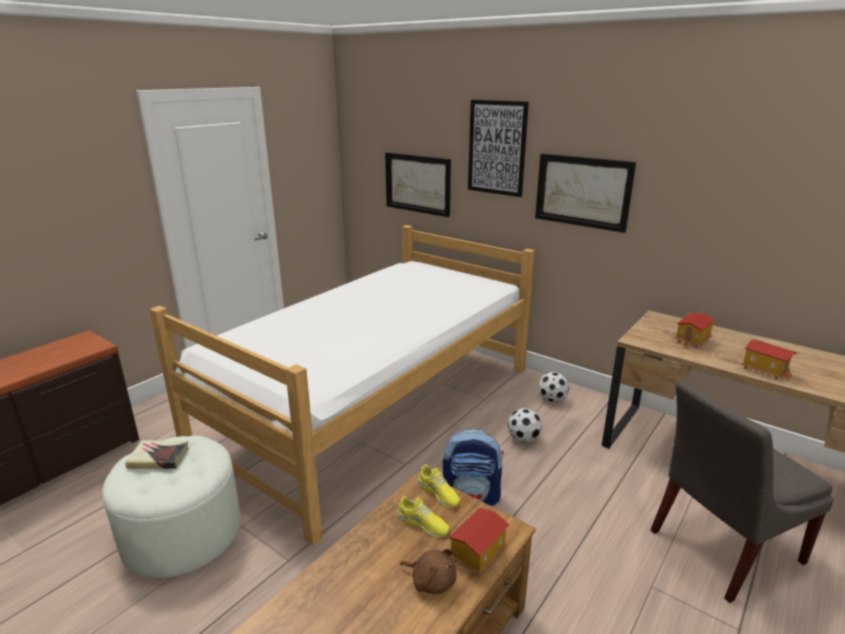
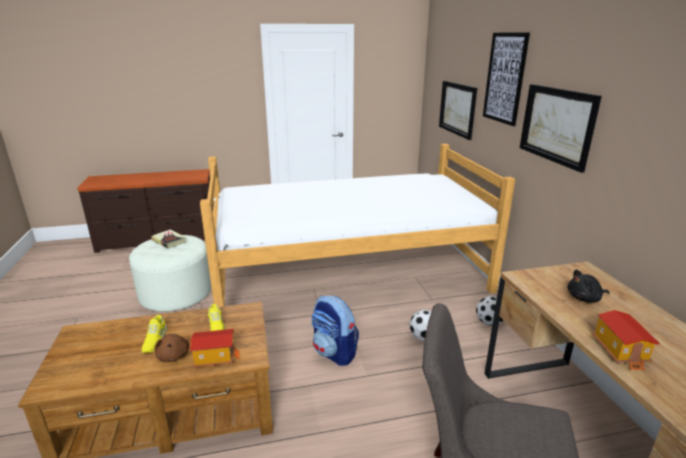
camera: 40 degrees right, 0 degrees up
yellow shoe [418,464,460,507] -> yellow shoe moved to [141,315,167,353]
toy house [674,313,715,348] -> black plush toy [568,269,609,303]

